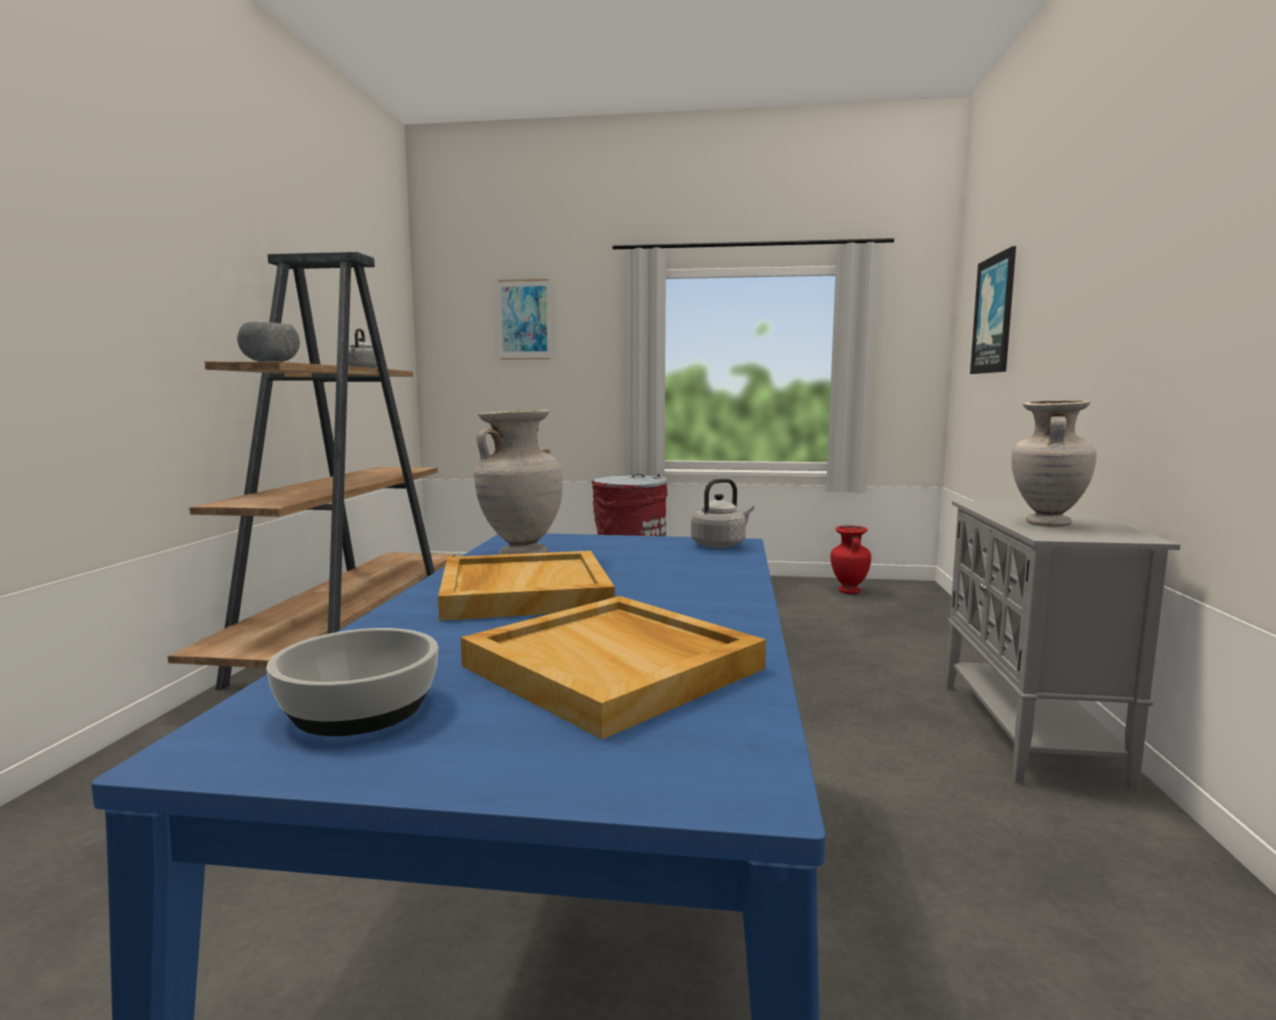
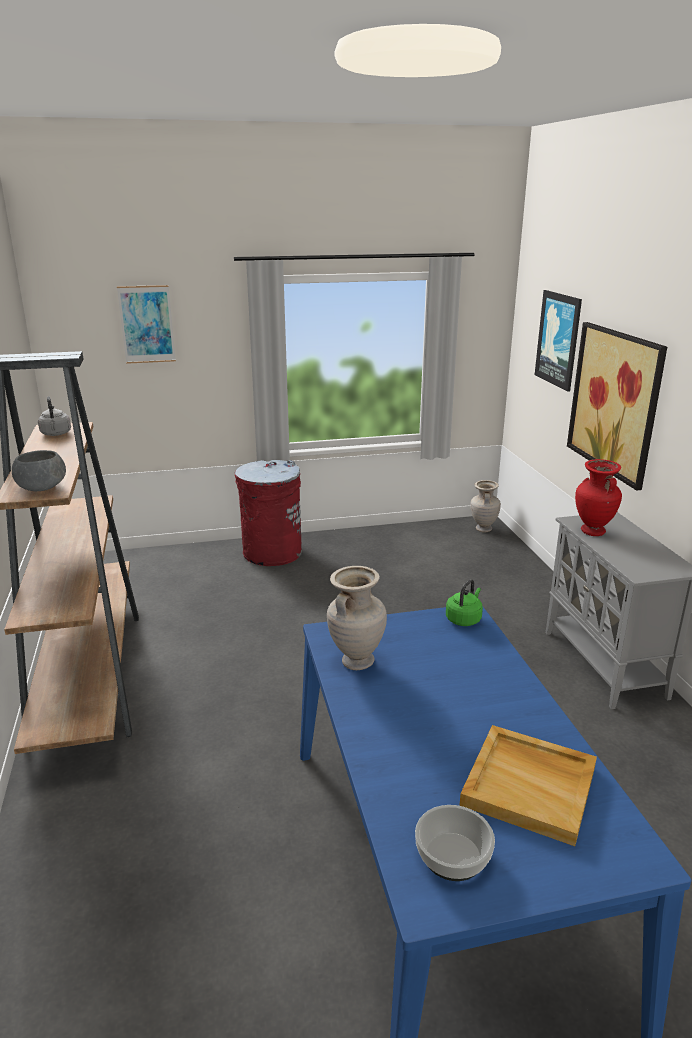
camera: 20 degrees left, 15 degrees up
beige tray [438,551,615,621] -> none
grey kettle [691,478,754,548] -> green kettle [446,579,483,626]
red vase [830,525,871,594] -> red vase moved to [575,459,622,536]
beige vase [1011,401,1097,527] -> beige vase moved to [470,480,501,532]
none -> picture [567,322,667,491]

